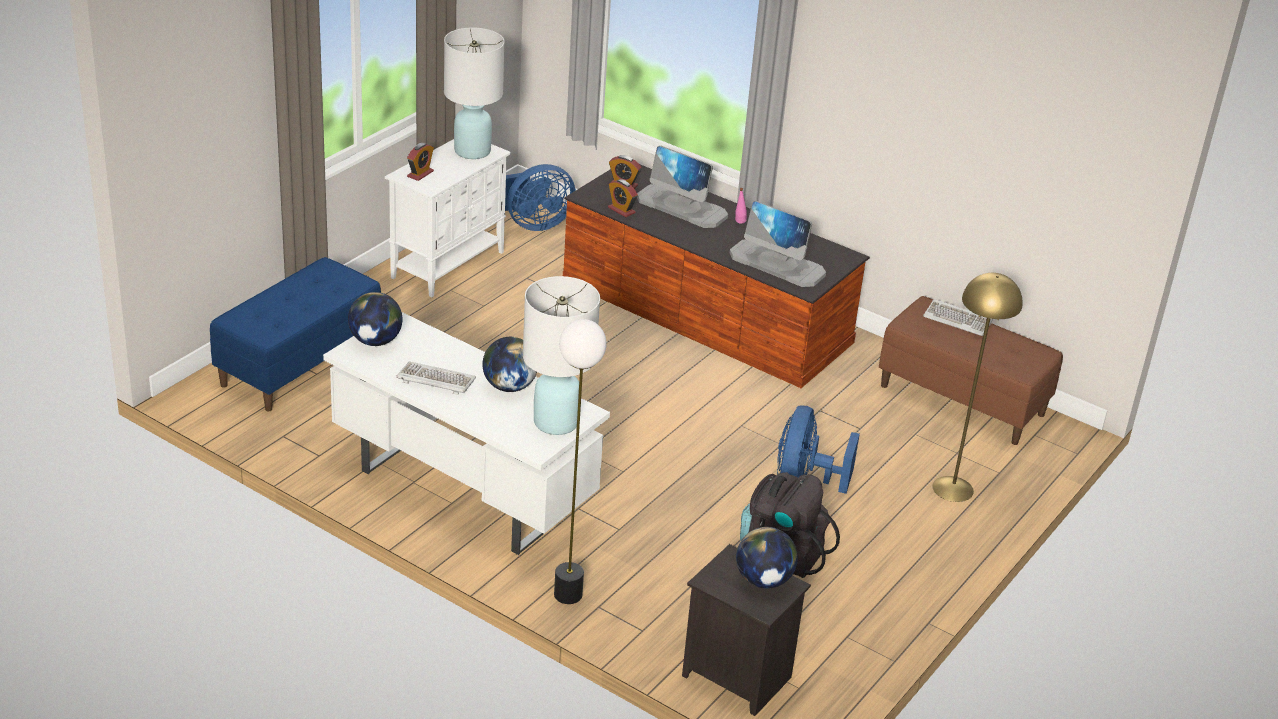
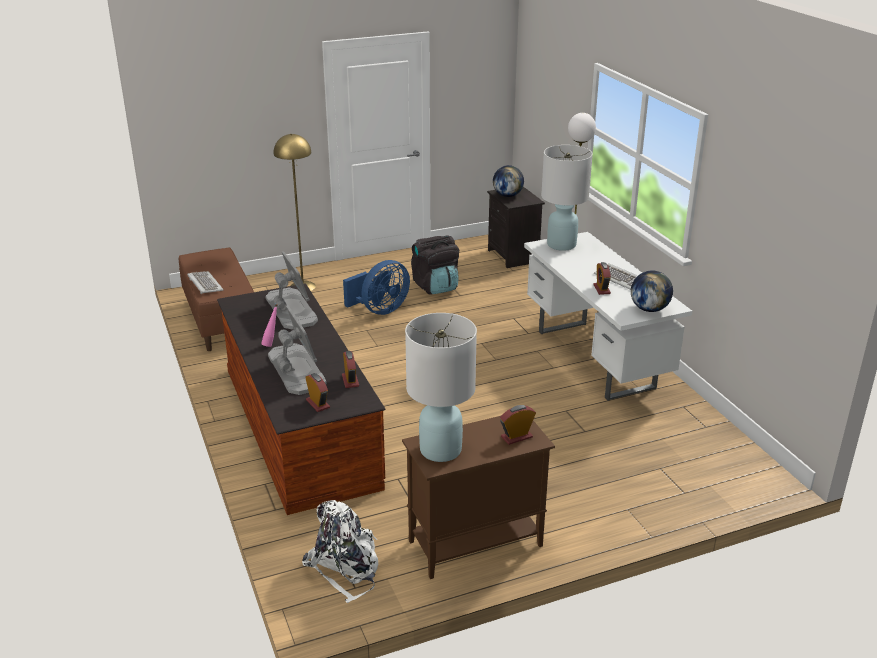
camera: 145 degrees left, 5 degrees down
blue bench [210,257,381,412] -> none
white cabinet [385,139,511,297] -> brown cabinet [402,416,555,579]
globe [482,337,537,392] -> none
blue fan [505,164,576,231] -> white backpack [302,500,378,603]
none -> alarm clock [593,262,611,295]

